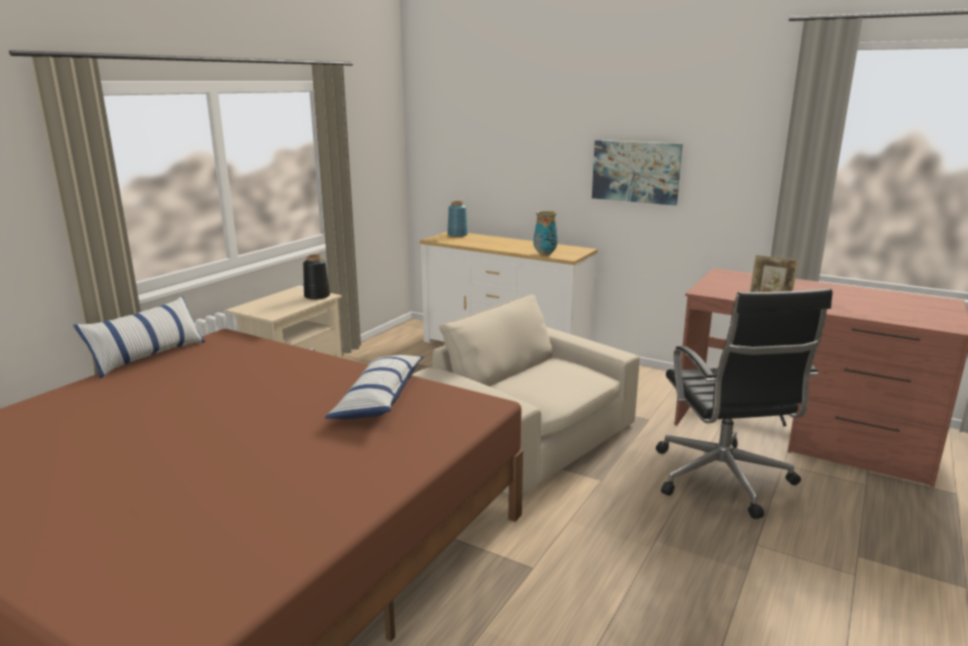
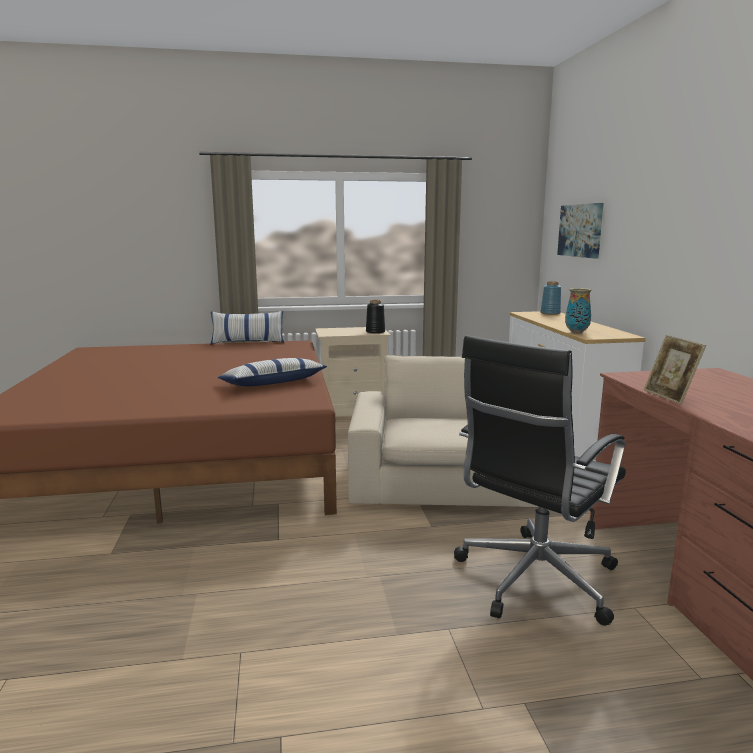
camera: 50 degrees right, 5 degrees down
picture [592,140,683,206] -> picture moved to [557,203,604,258]

